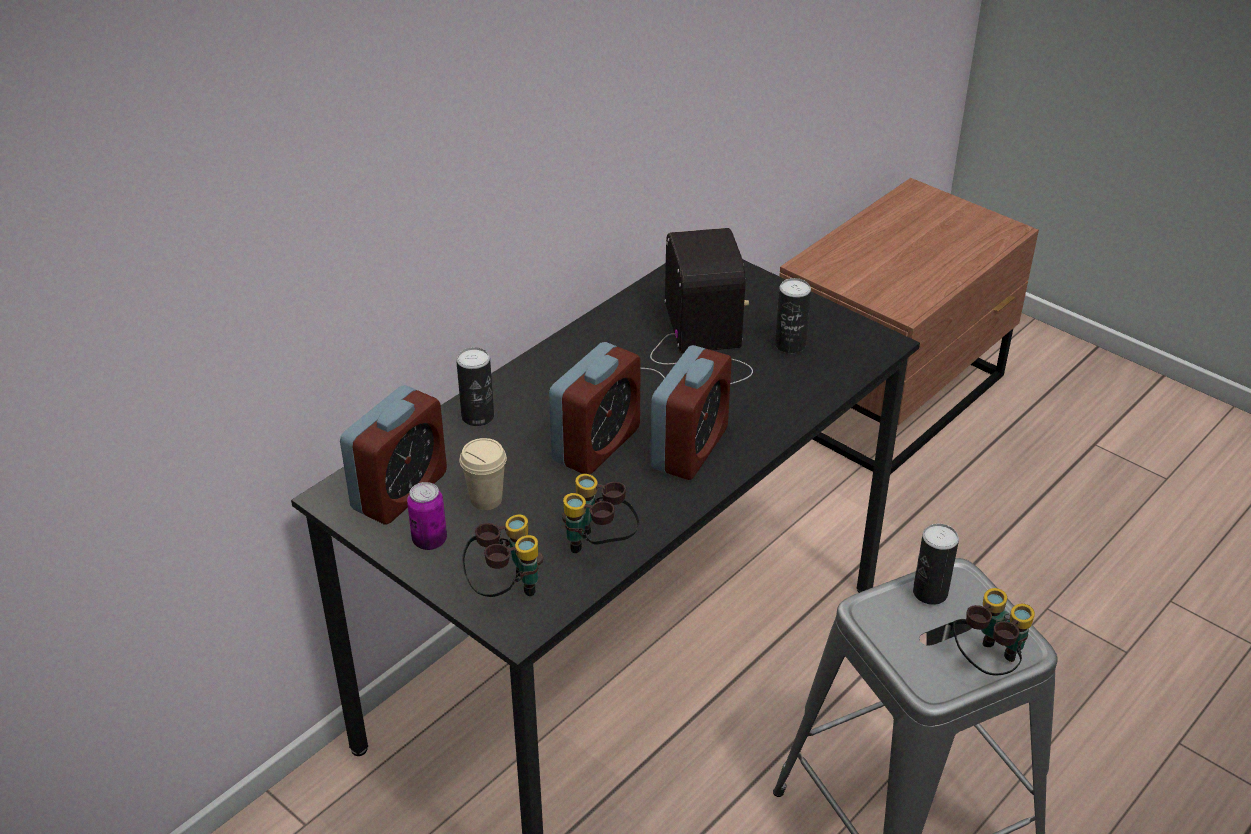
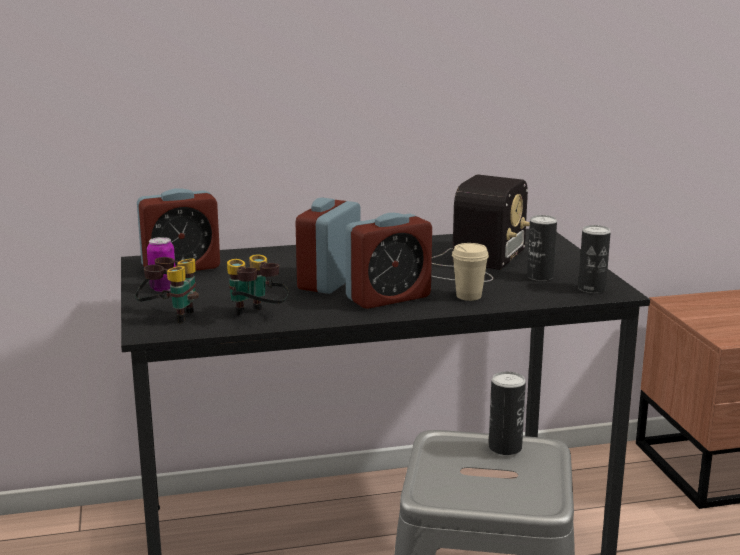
camera: 35 degrees right, 20 degrees down
can [456,347,494,426] -> can moved to [578,225,611,293]
beige cup [459,438,507,510] -> beige cup moved to [452,243,489,301]
alarm clock [549,342,641,474] -> alarm clock turned 135 degrees clockwise [295,198,360,294]
binoculars [953,588,1035,675] -> none

